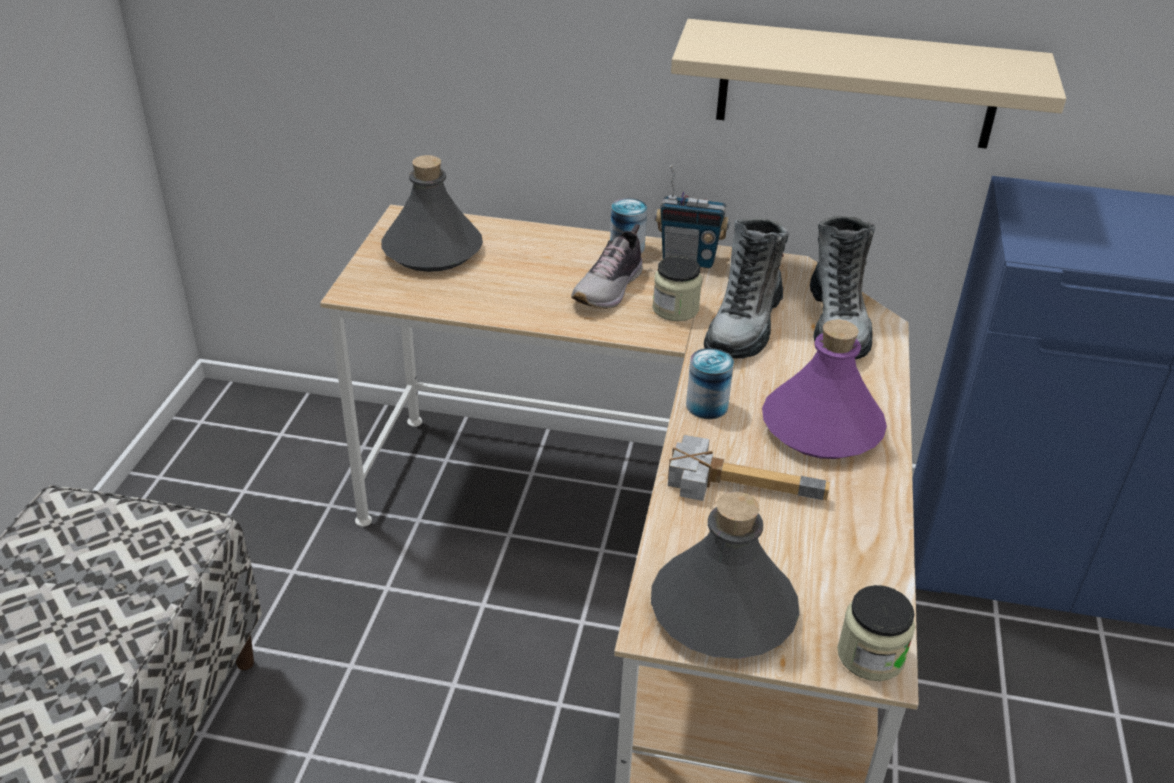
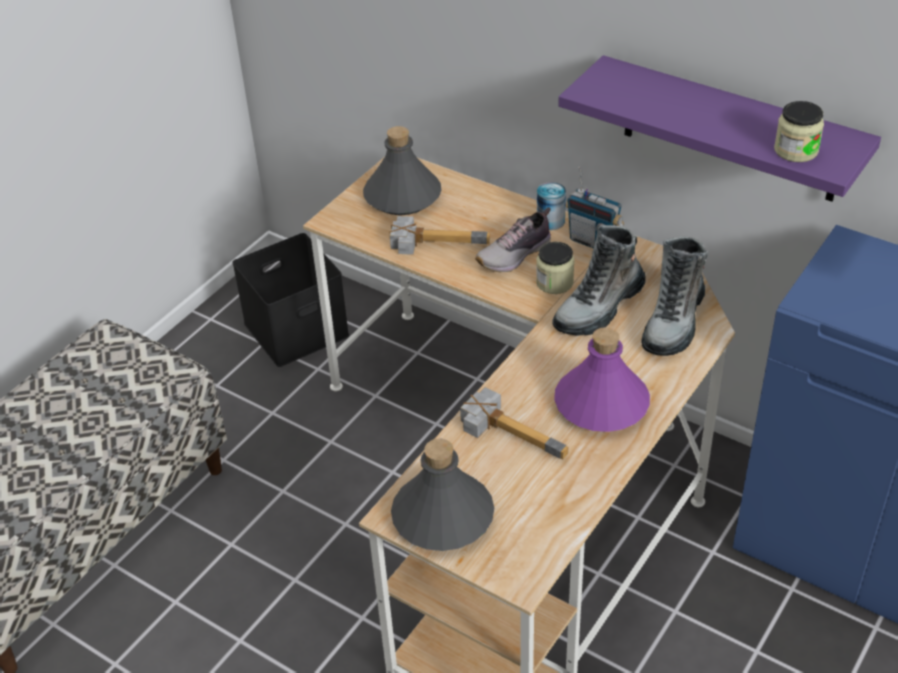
camera: 25 degrees right, 5 degrees up
beige shelf [671,19,1066,149] -> purple shelf [558,55,881,202]
can [686,348,734,419] -> none
jar [837,585,915,681] -> jar moved to [774,101,824,162]
none -> black storage box [232,233,349,367]
none -> hammer [390,216,490,255]

